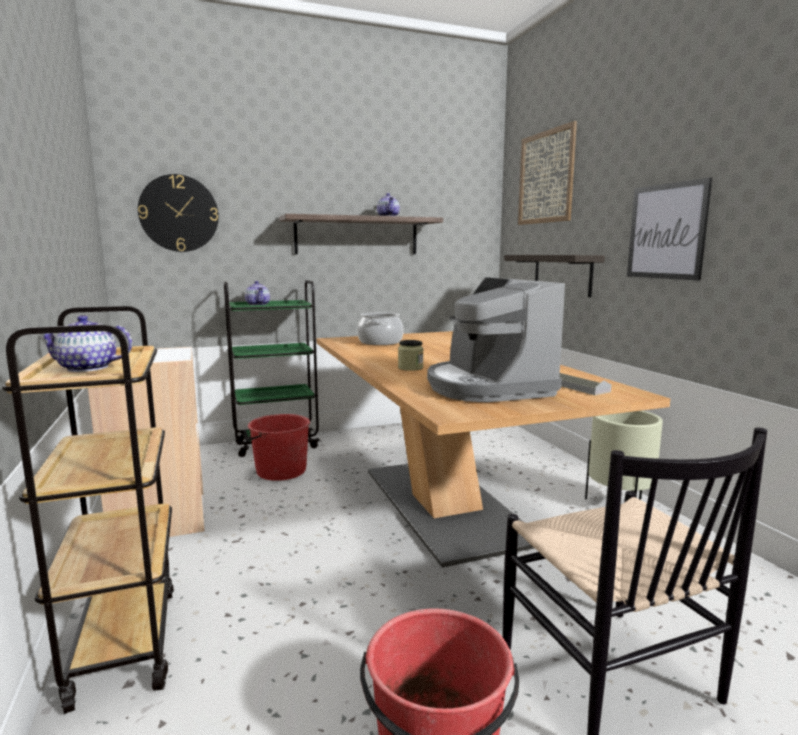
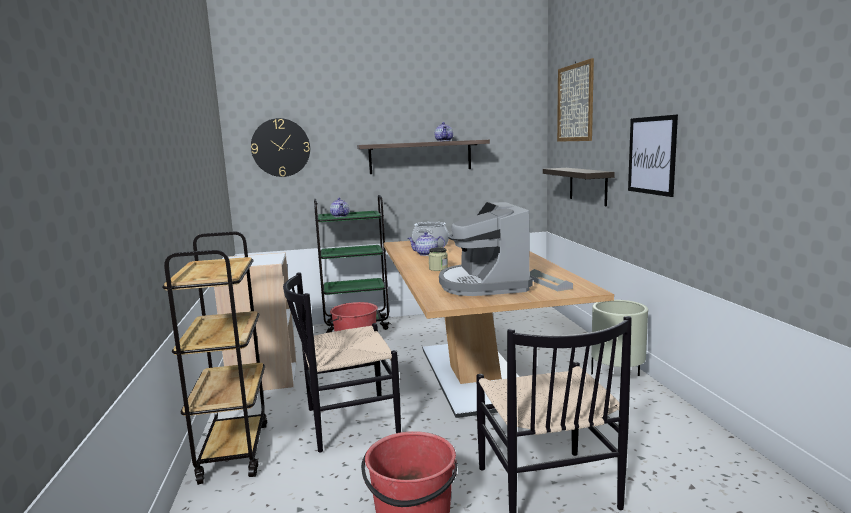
camera: 10 degrees right, 0 degrees up
teapot [42,315,132,372] -> teapot moved to [407,232,445,256]
none -> black chair [283,272,401,453]

